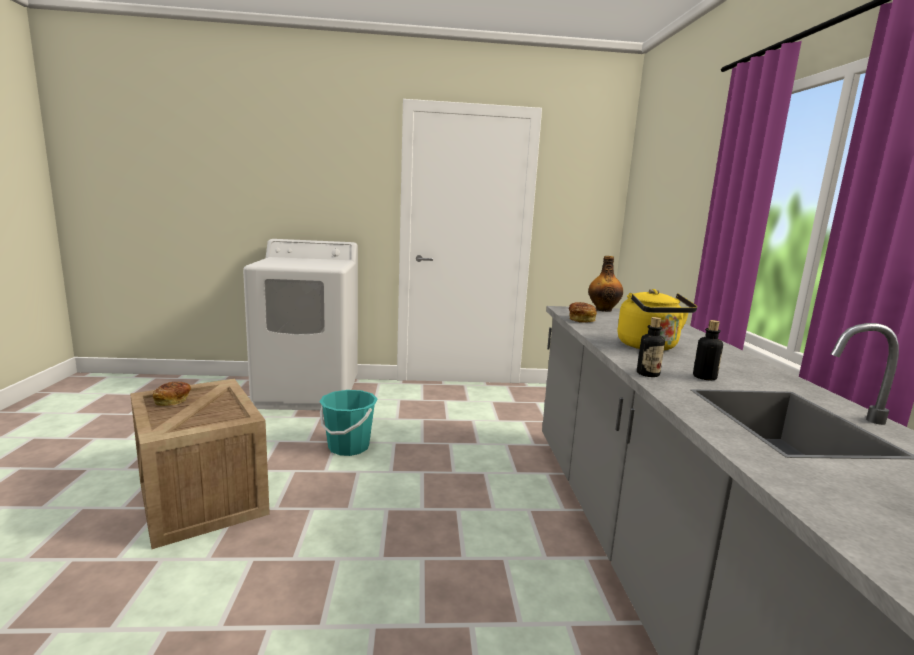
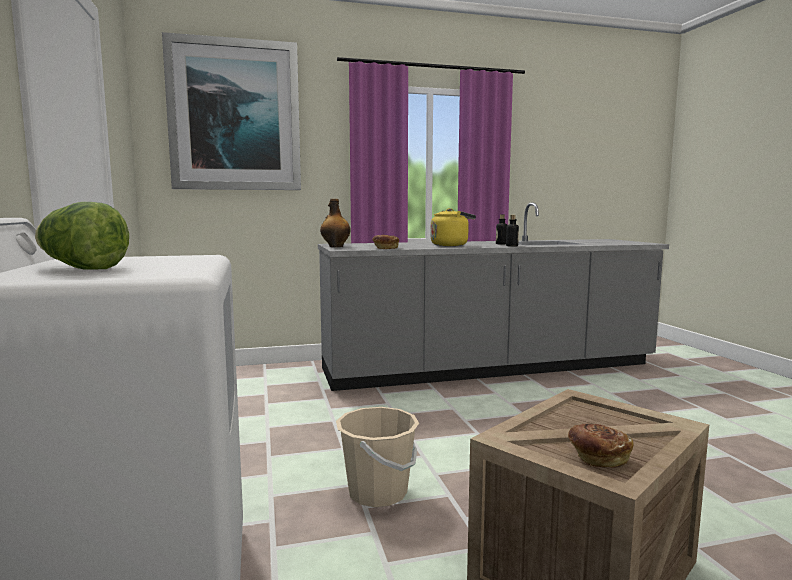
camera: 100 degrees left, 5 degrees down
turquoise bucket [319,390,378,456] -> beige bucket [336,407,419,507]
none -> lettuce [35,202,129,270]
none -> picture [162,32,301,190]

